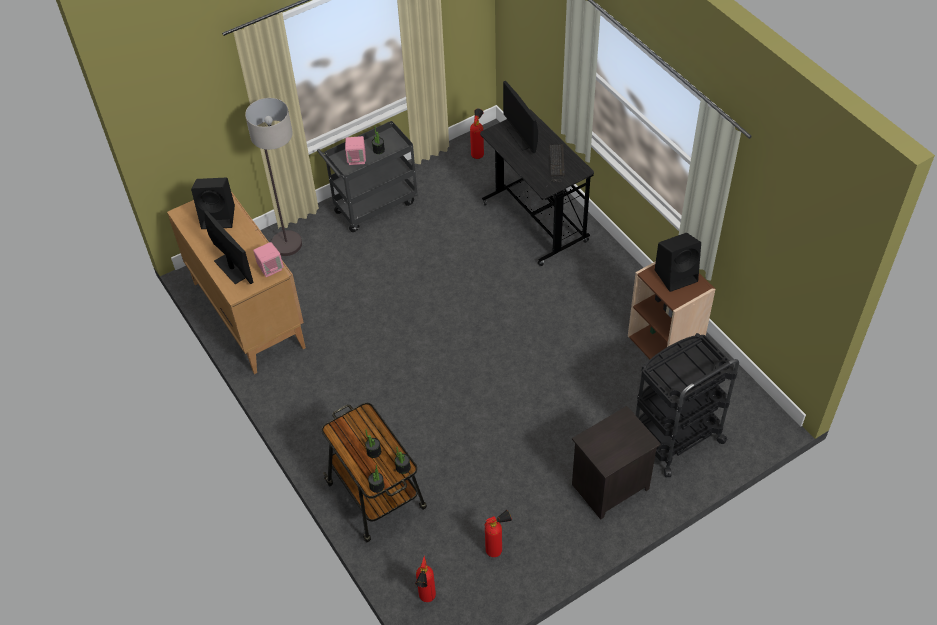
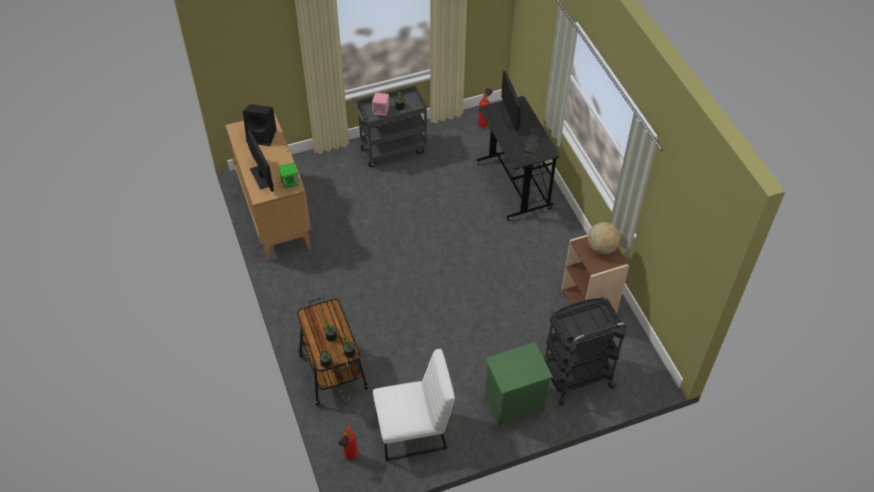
camera: 10 degrees right, 0 degrees up
grey floor lamp [245,98,302,256] -> none
pink speaker [253,242,284,277] -> green speaker [279,163,299,189]
fire extinguisher [484,510,512,557] -> white chair [373,349,455,461]
black nightstand [572,406,661,520] -> green nightstand [485,342,553,427]
black speaker [655,233,701,292] -> globe [587,222,620,255]

